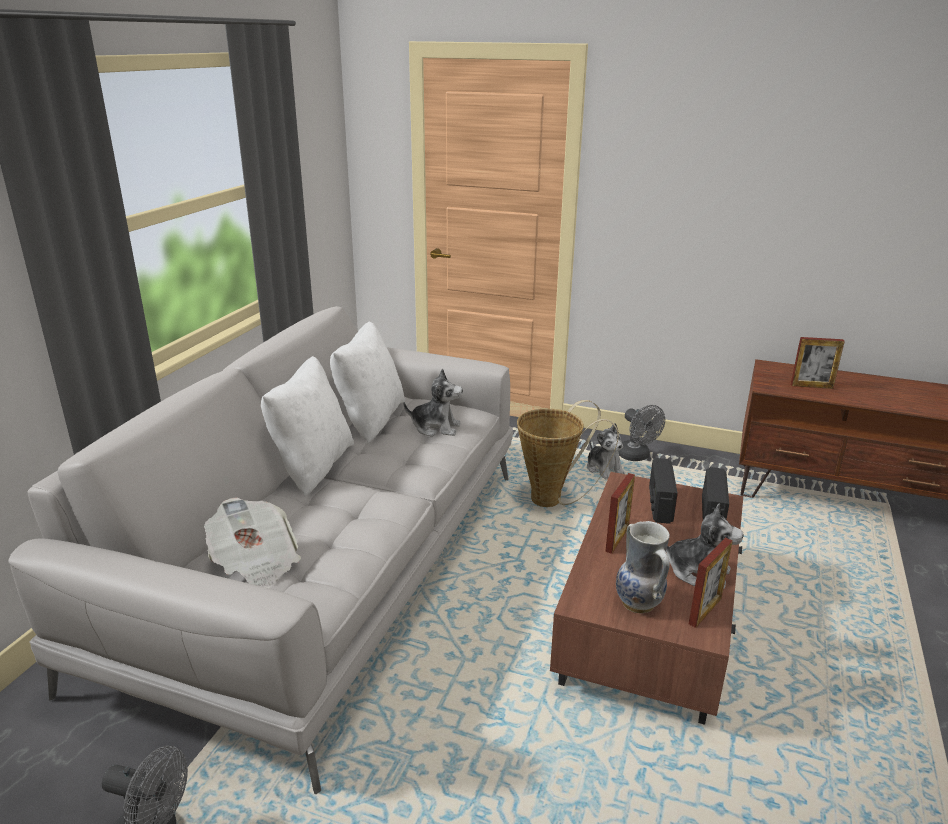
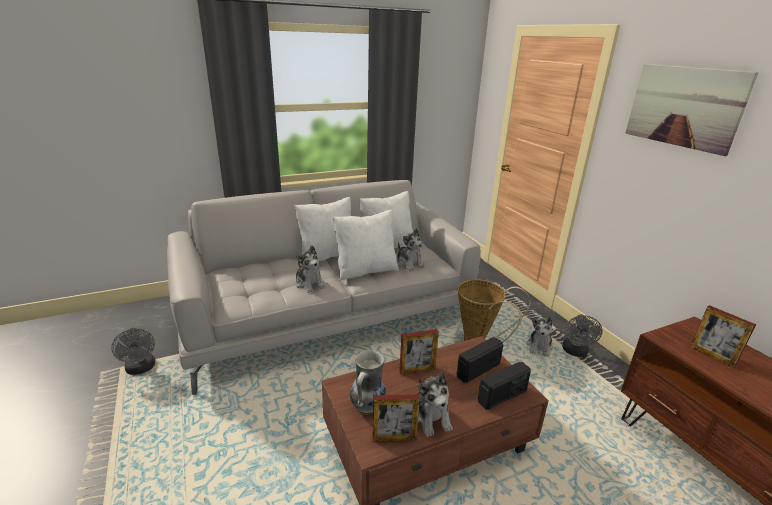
camera: 45 degrees right, 0 degrees up
newspaper [204,497,301,588] -> none
none -> plush toy [295,245,326,293]
none -> white pillow [333,210,399,281]
none -> picture [625,64,758,156]

